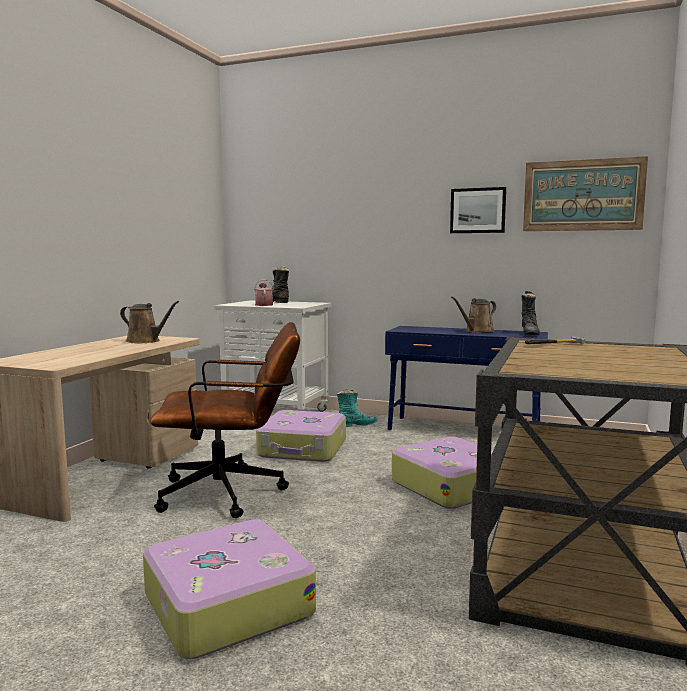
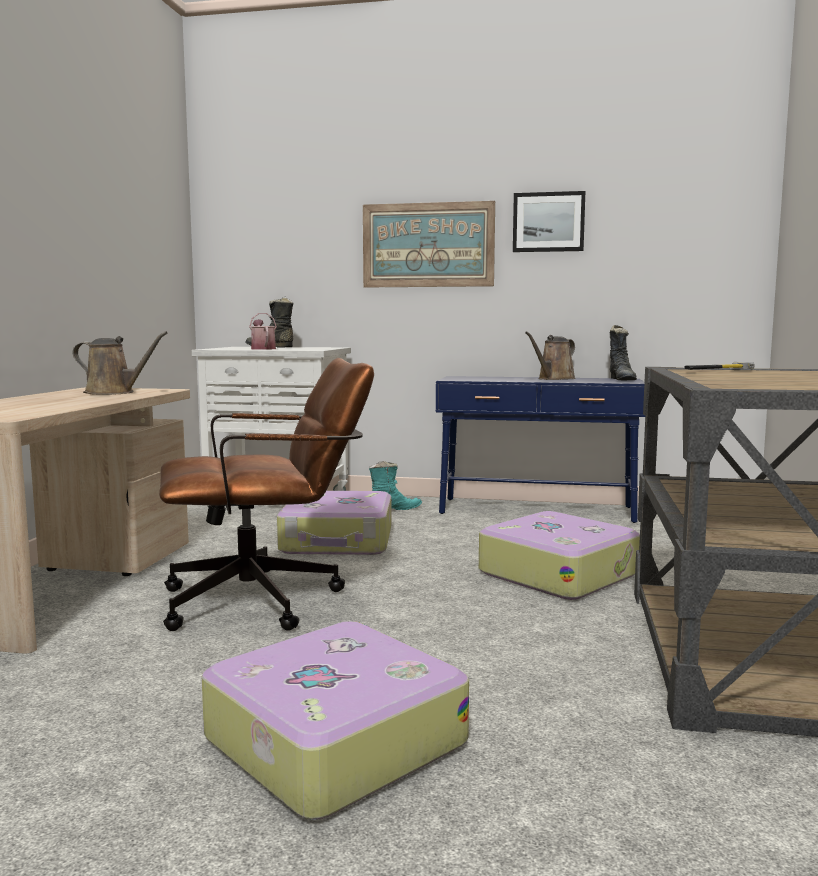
camera: 10 degrees left, 0 degrees up
picture [523,156,648,231] -> picture moved to [363,201,495,287]

